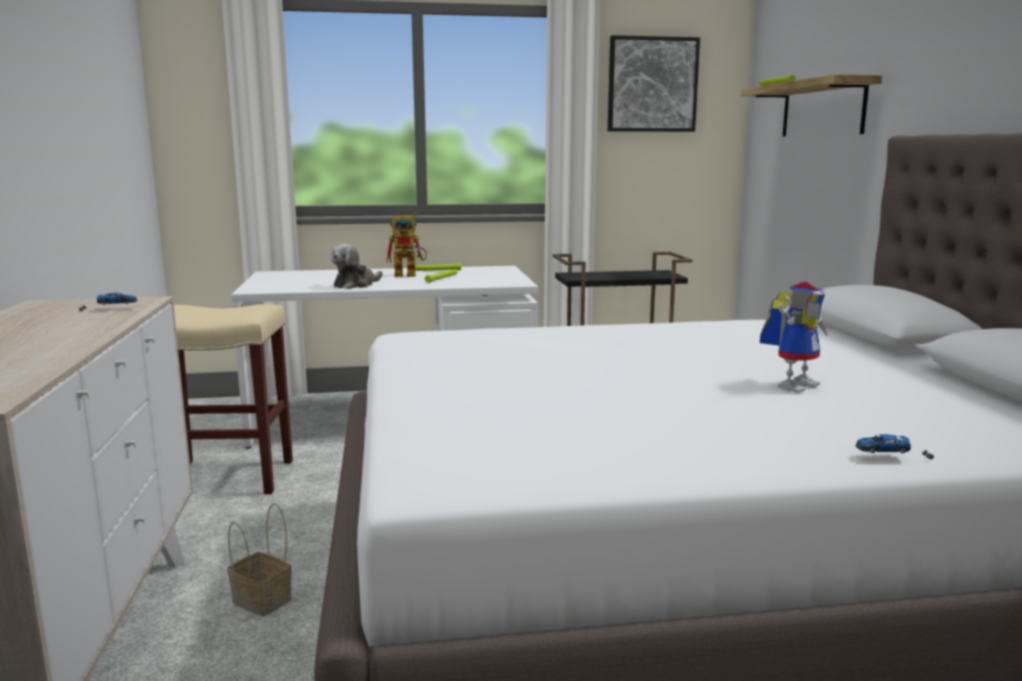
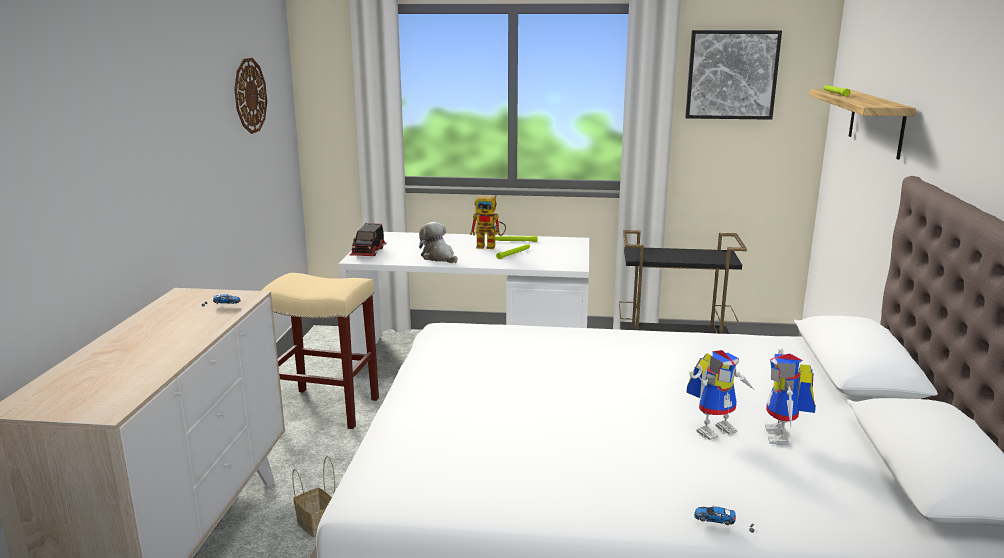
camera: 15 degrees right, 5 degrees up
plush toy [331,244,383,289] -> plush toy turned 90 degrees clockwise [419,222,458,263]
none -> wall clock [234,58,267,134]
none -> toy truck [350,223,387,256]
none -> toy robot [765,349,816,445]

